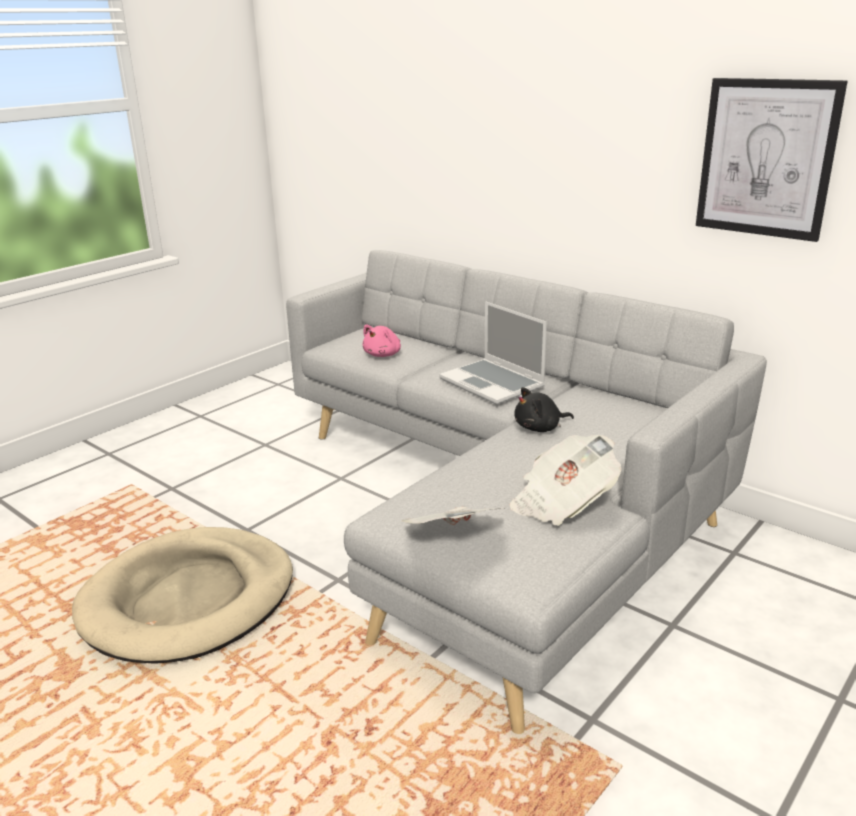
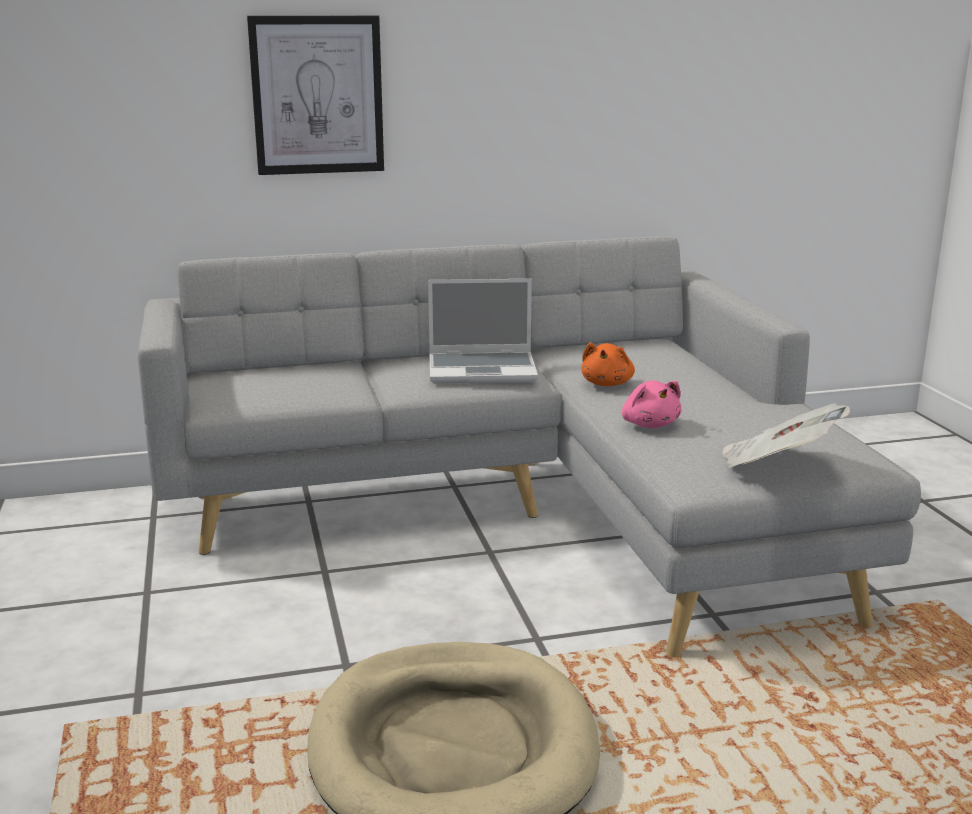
camera: 55 degrees left, 5 degrees down
pink plush toy [363,324,401,357] -> pink plush toy moved to [622,381,682,428]
newspaper [510,435,621,526] -> none
black plush toy [514,387,574,432] -> orange plush toy [581,342,635,386]
picture [696,78,848,242] -> picture moved to [247,16,384,175]

